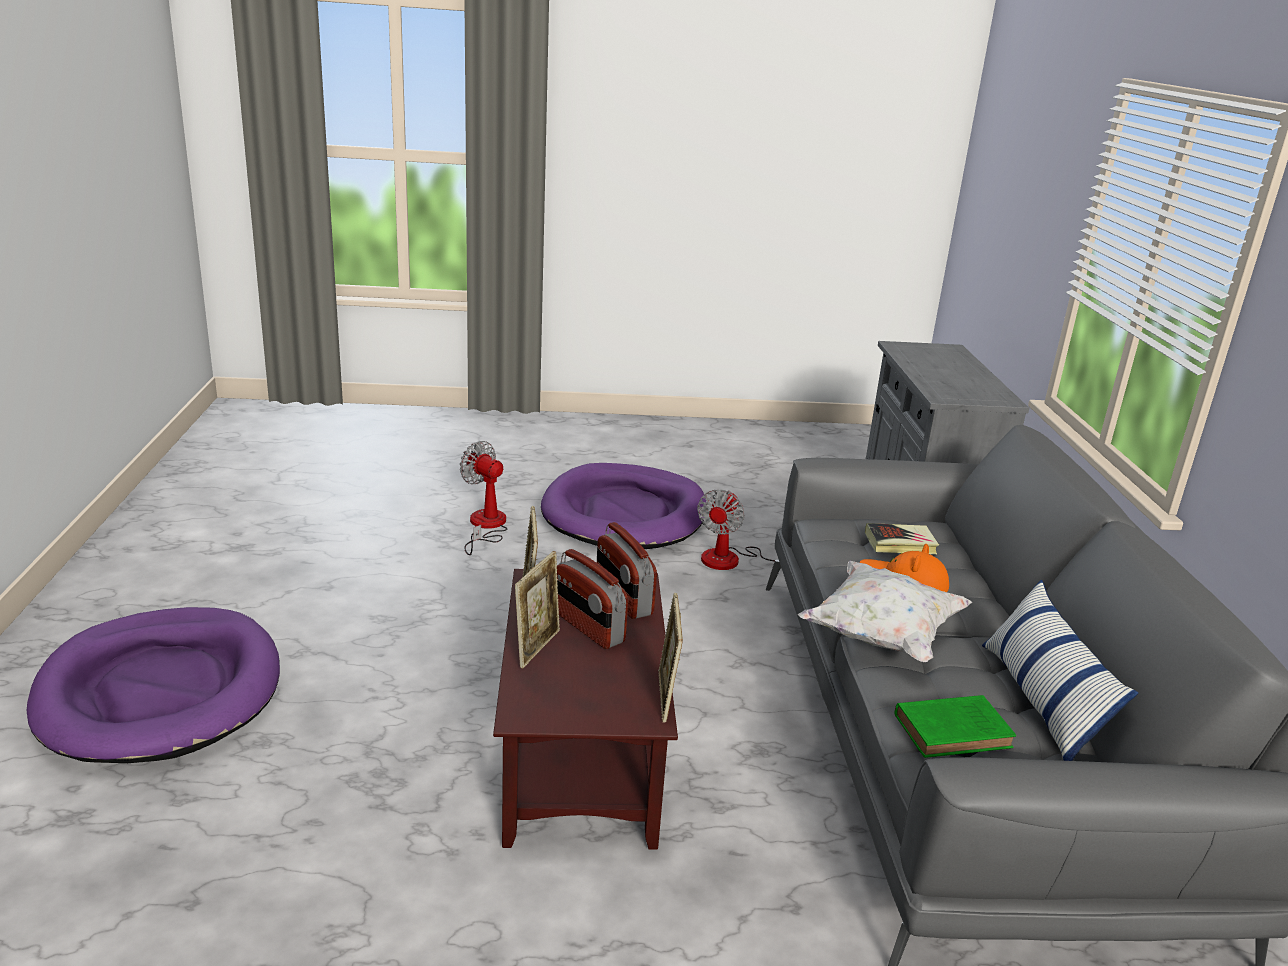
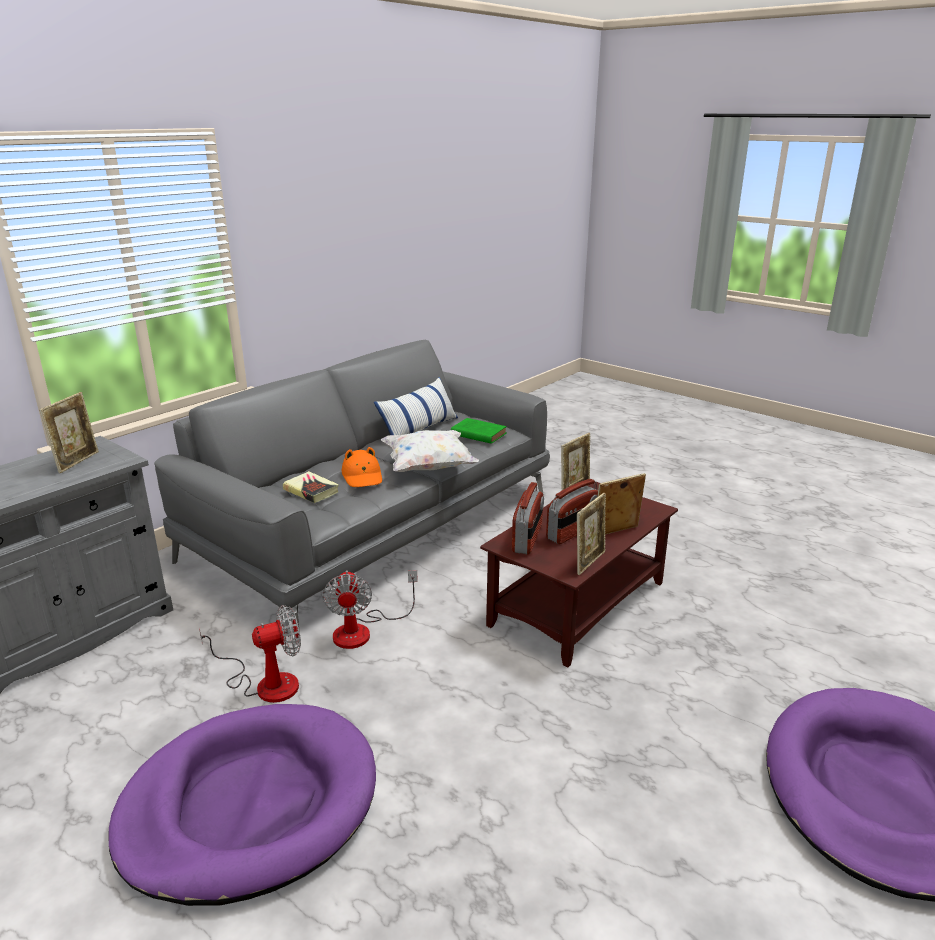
camera: 135 degrees left, 0 degrees up
fan [460,441,507,555] -> fan moved to [322,570,418,649]
radio [557,549,628,649] -> radio turned 45 degrees clockwise [546,479,598,544]
none -> picture frame [39,392,99,473]

